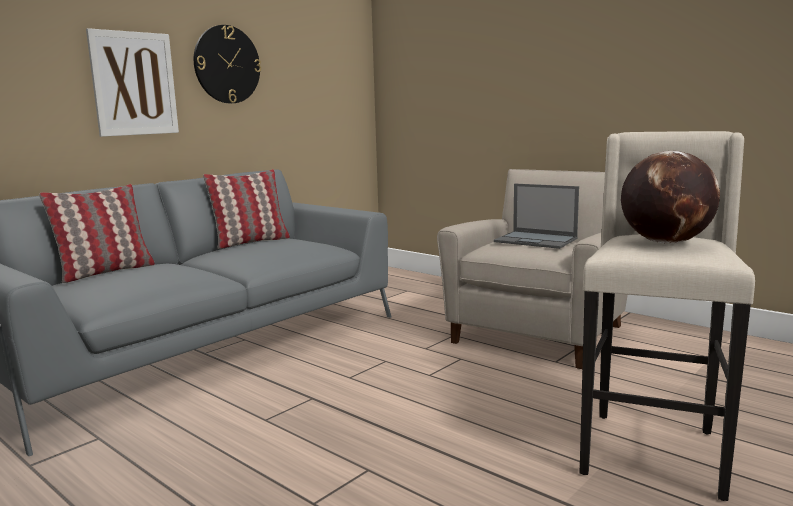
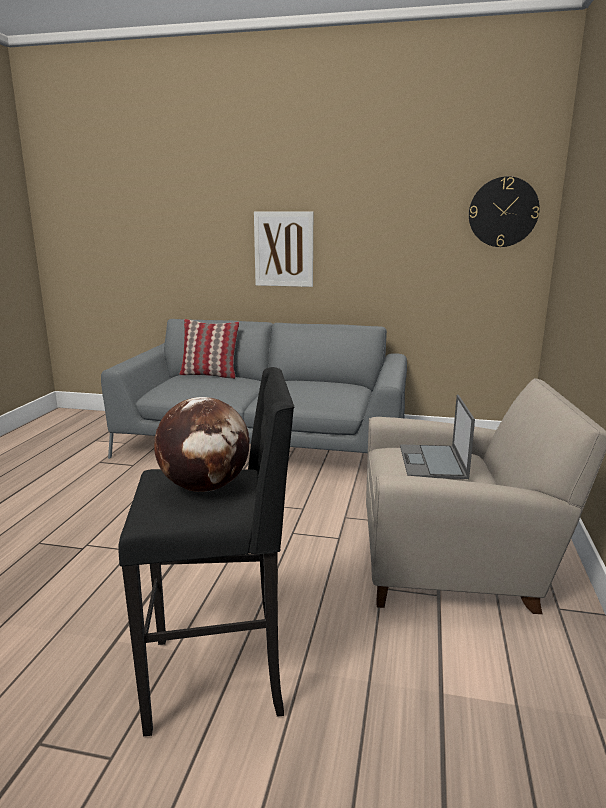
camera: 60 degrees right, 5 degrees up
wall clock [194,25,261,103] -> wall clock moved to [469,176,540,247]
pillow [203,169,290,249] -> none
beige stool [579,131,755,501] -> black stool [118,367,294,737]

